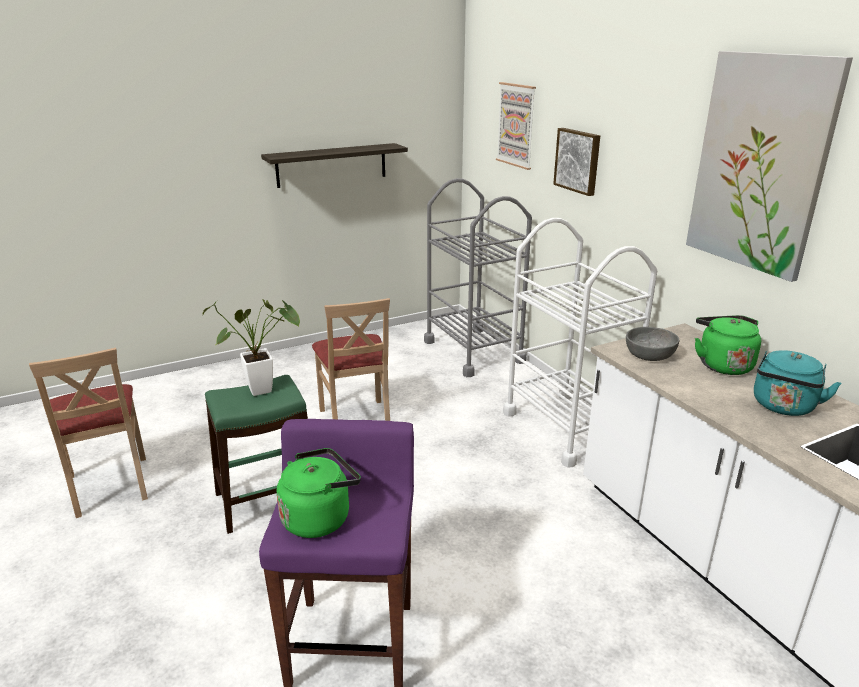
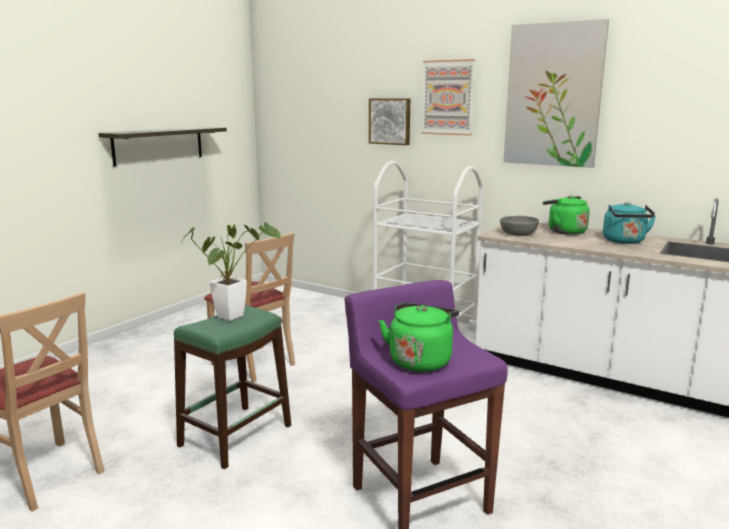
camera: 30 degrees left, 10 degrees down
grey cart [424,178,532,377] -> none
picture [496,82,536,170] -> picture moved to [421,59,475,136]

